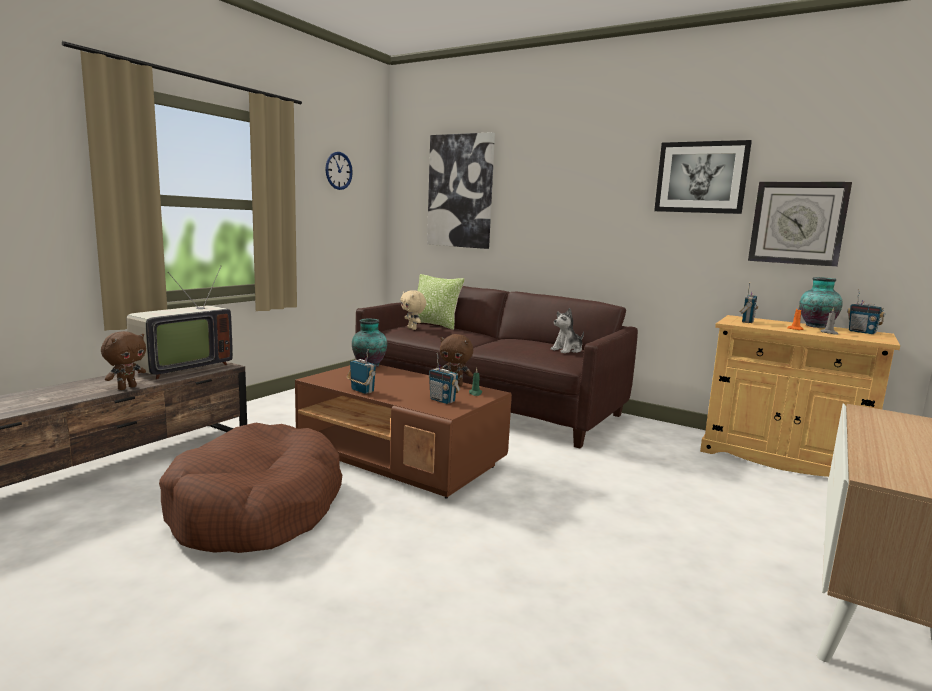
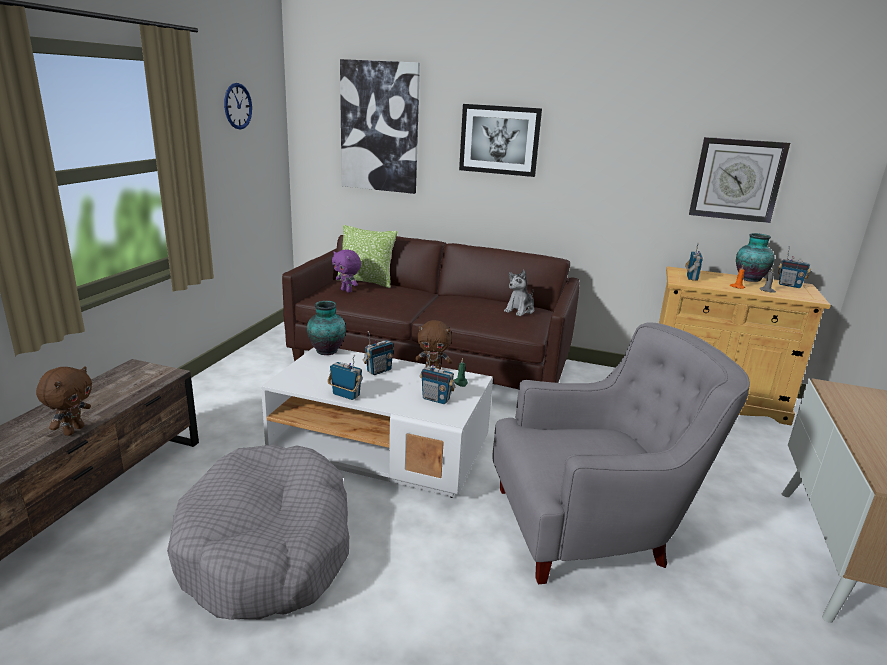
camera: 15 degrees left, 10 degrees up
television [127,267,233,379] -> none
brown dog bed [159,423,342,553] -> grey dog bed [167,445,349,619]
brown coffee table [295,365,512,498] -> white coffee table [261,347,493,498]
beige plush toy [400,290,426,330] -> purple plush toy [332,250,361,293]
picture [654,140,752,214] -> picture moved to [459,104,542,177]
none -> radio [363,331,394,375]
none -> grey armchair [492,322,750,584]

